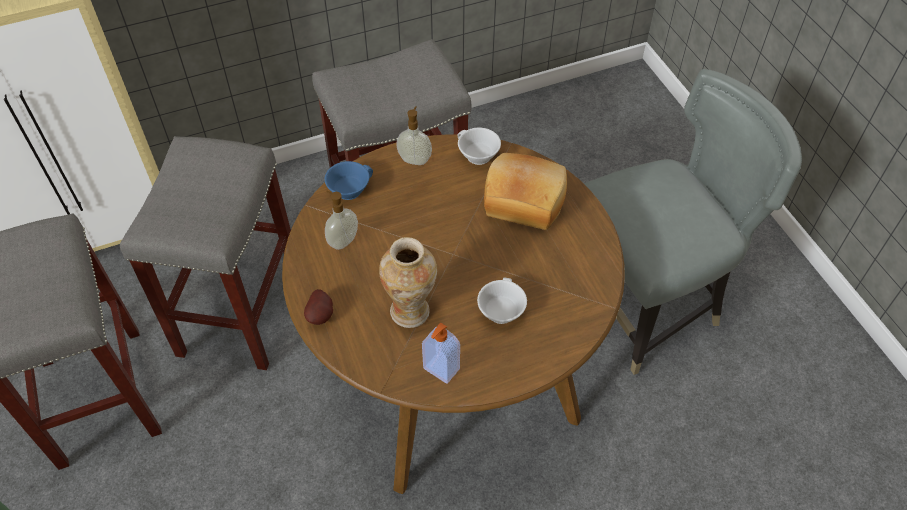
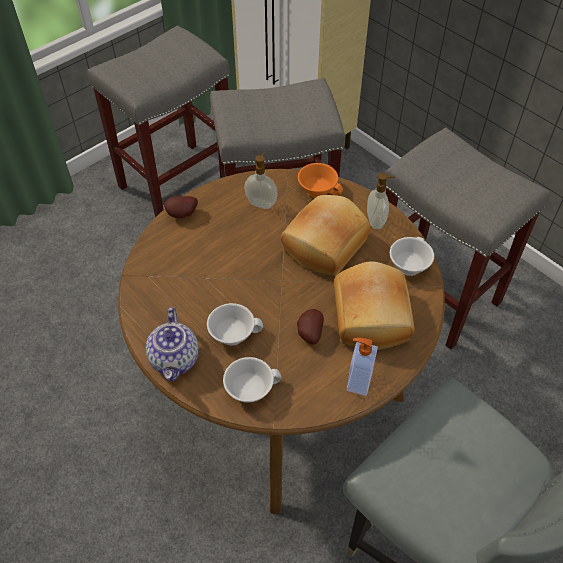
camera: 70 degrees right, 0 degrees up
blue cup [325,161,373,200] -> orange cup [298,163,343,198]
vase [379,237,437,328] -> none
soap dispenser [422,322,460,384] -> soap dispenser moved to [347,338,378,396]
none -> teapot [146,307,199,382]
none -> white cup [223,357,282,403]
none -> bread [281,195,371,277]
none -> potato [297,309,324,345]

